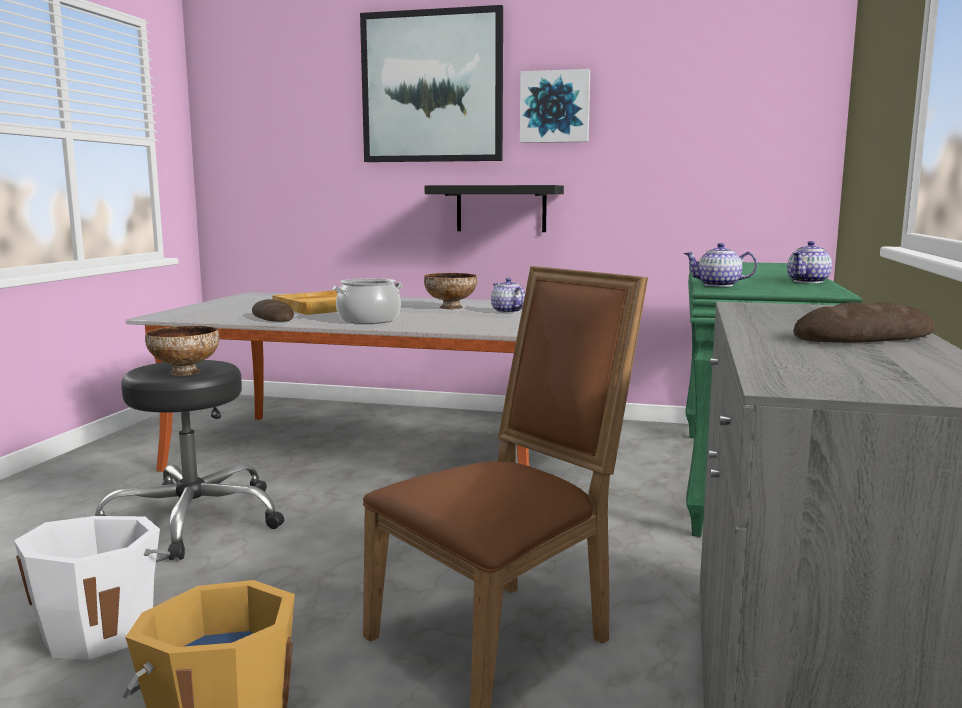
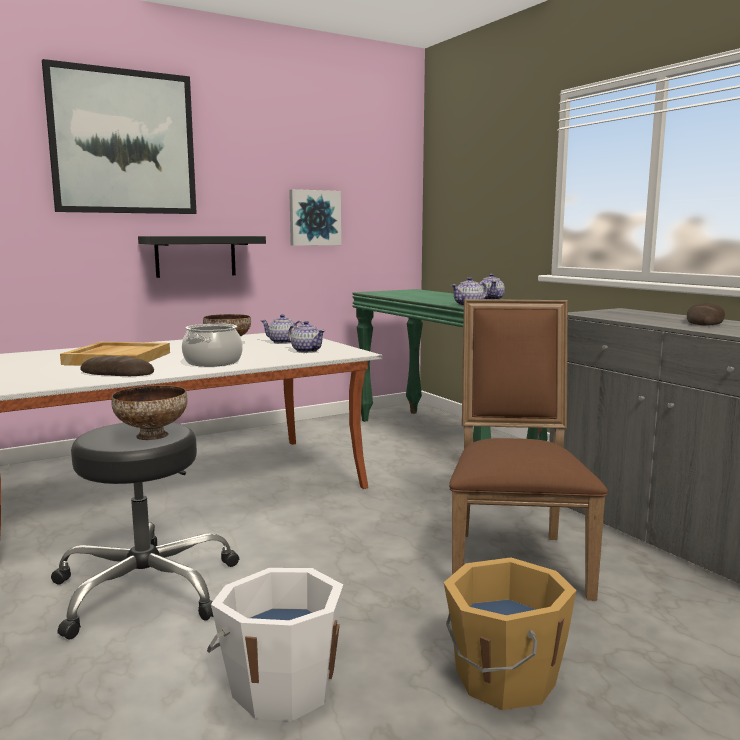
camera: 45 degrees left, 0 degrees up
picture [520,69,590,143] -> picture moved to [289,189,341,246]
none -> teapot [288,321,325,353]

